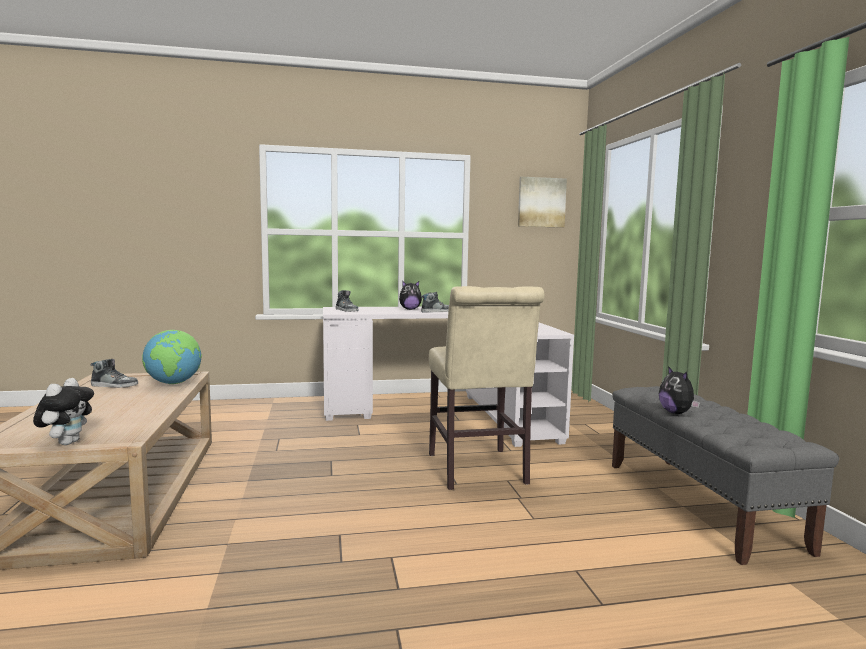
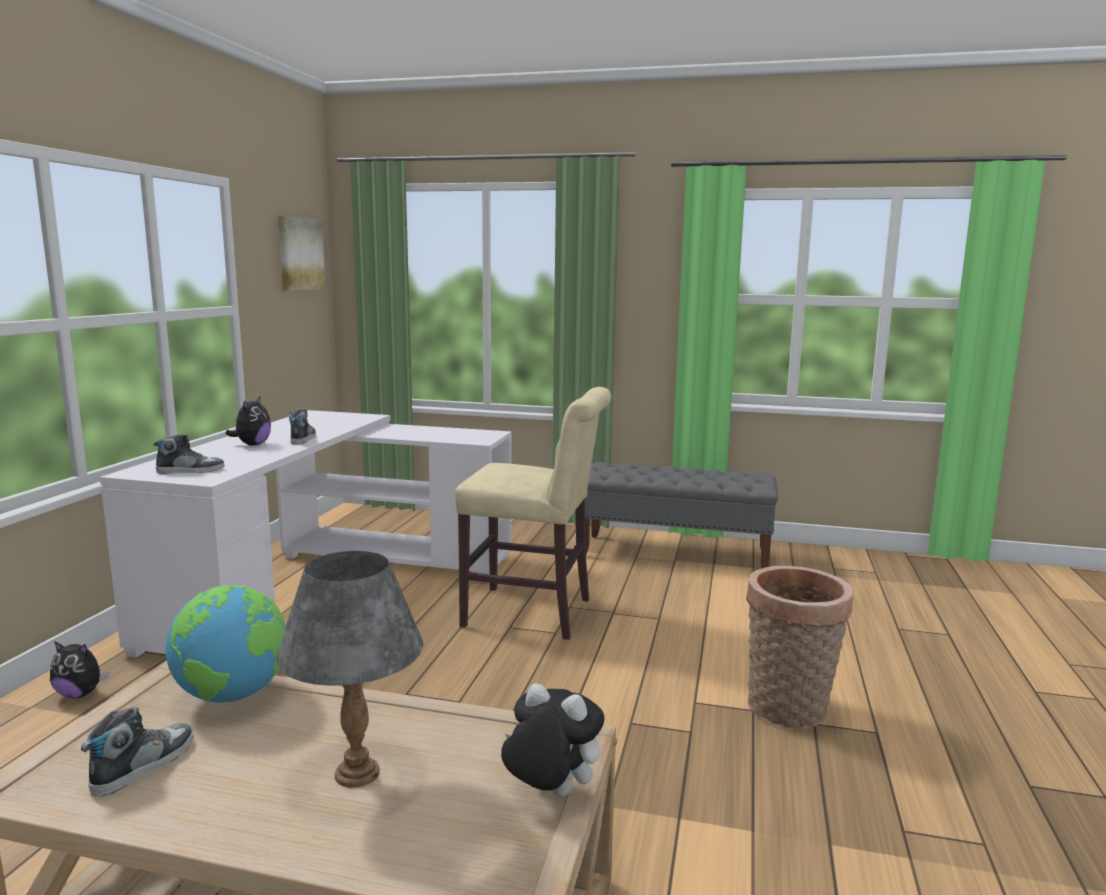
camera: 65 degrees left, 5 degrees up
plush toy [659,366,700,414] -> plush toy moved to [50,641,110,698]
none -> grey table lamp [276,551,423,788]
none -> basket [746,566,853,729]

